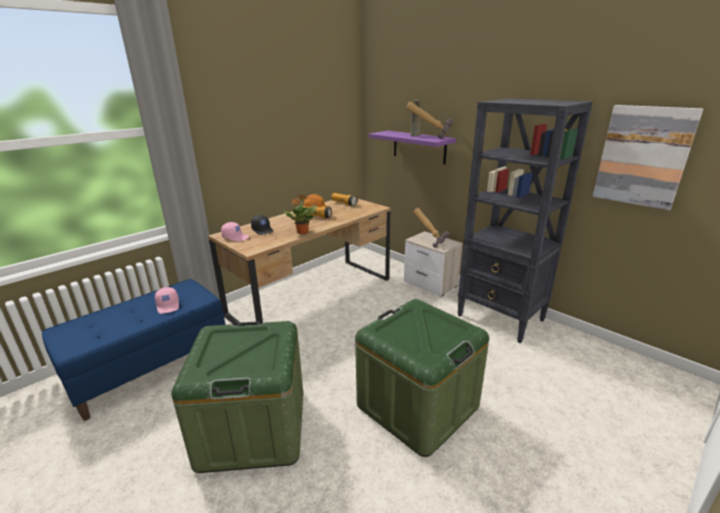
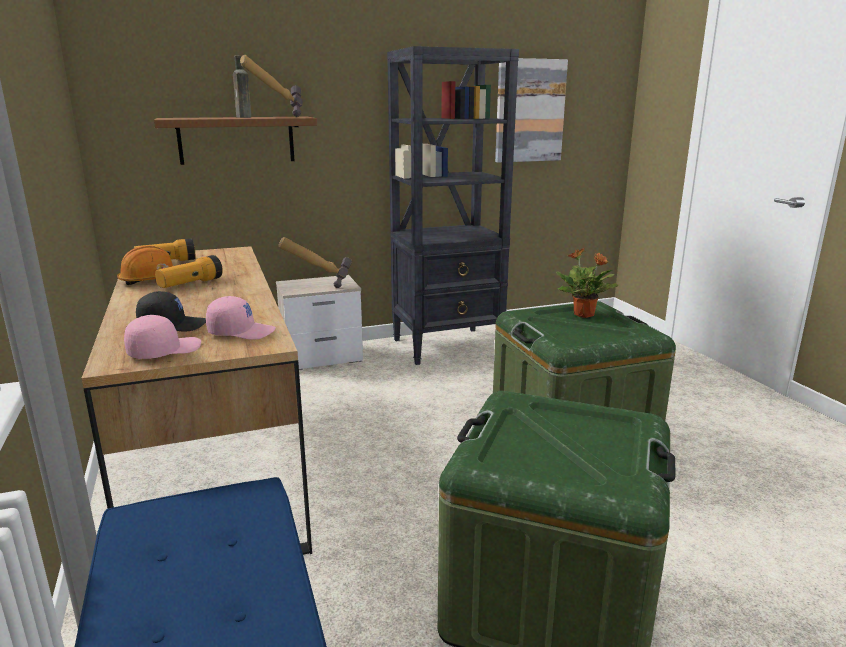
camera: 65 degrees left, 5 degrees down
pink cap [155,287,179,314] -> pink cap moved to [206,296,276,340]
potted plant [283,195,317,234] -> potted plant moved to [556,248,619,318]
purple shelf [368,131,456,164] -> brown shelf [154,117,317,165]

